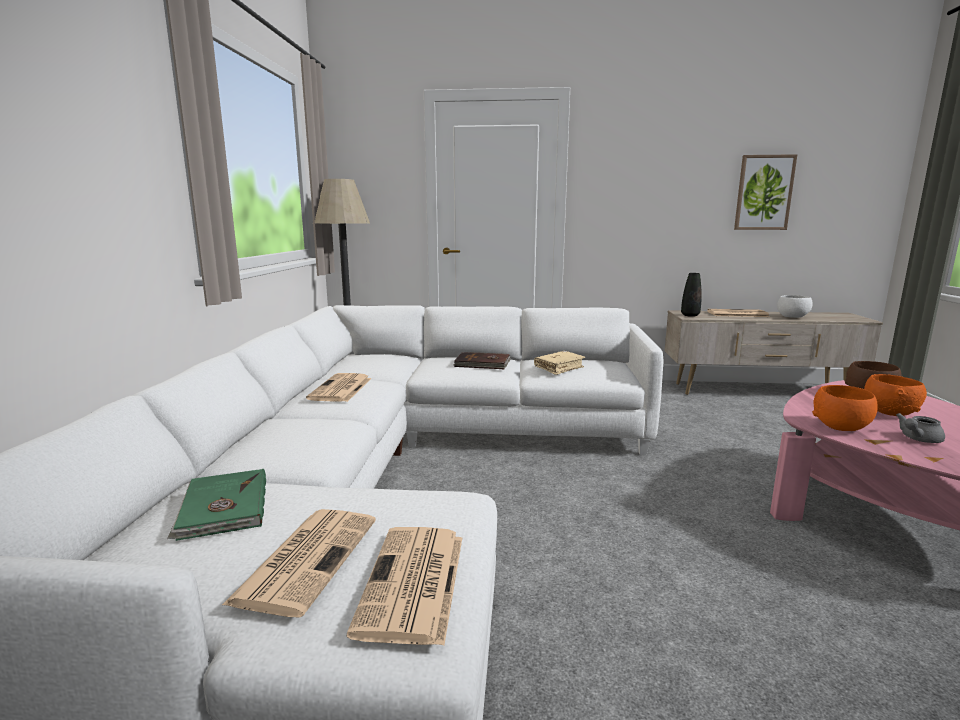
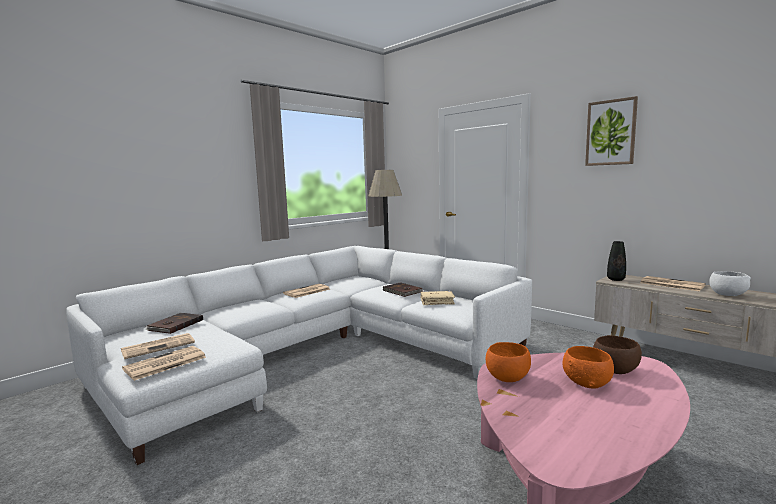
camera: 40 degrees right, 5 degrees down
green book [167,469,266,541] -> brown book [145,313,203,334]
picture [734,154,797,230] -> picture moved to [585,96,638,166]
grey teapot [896,413,945,443] -> none

